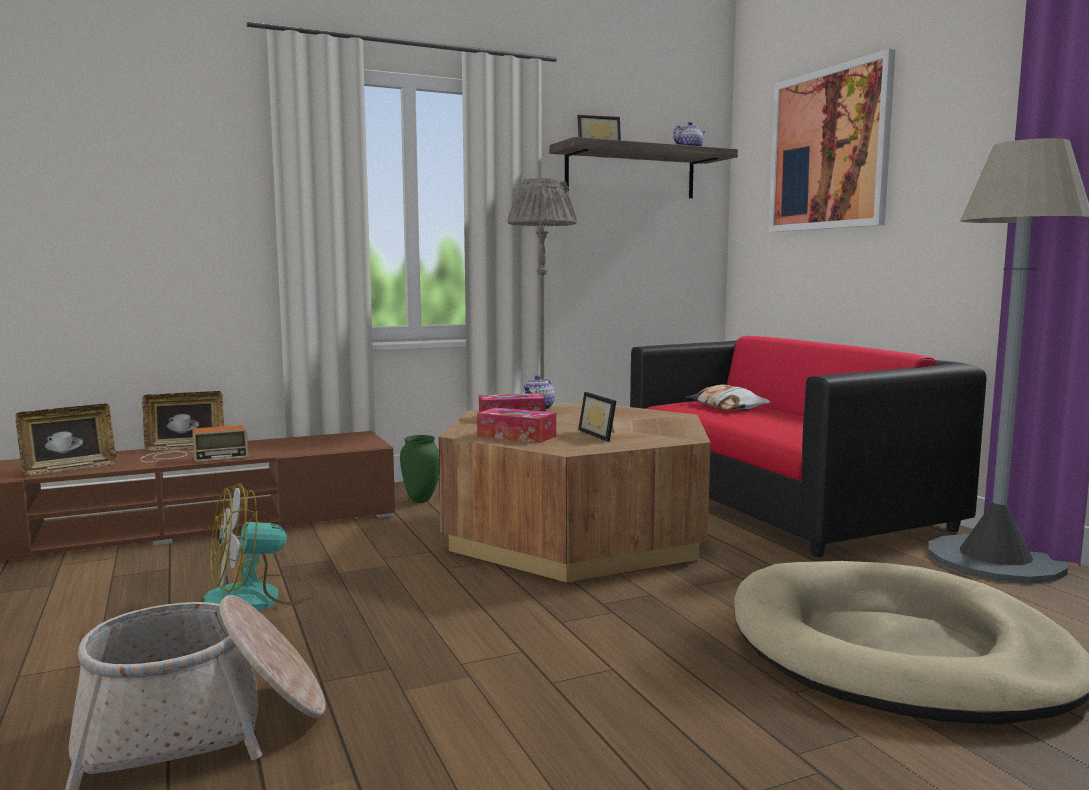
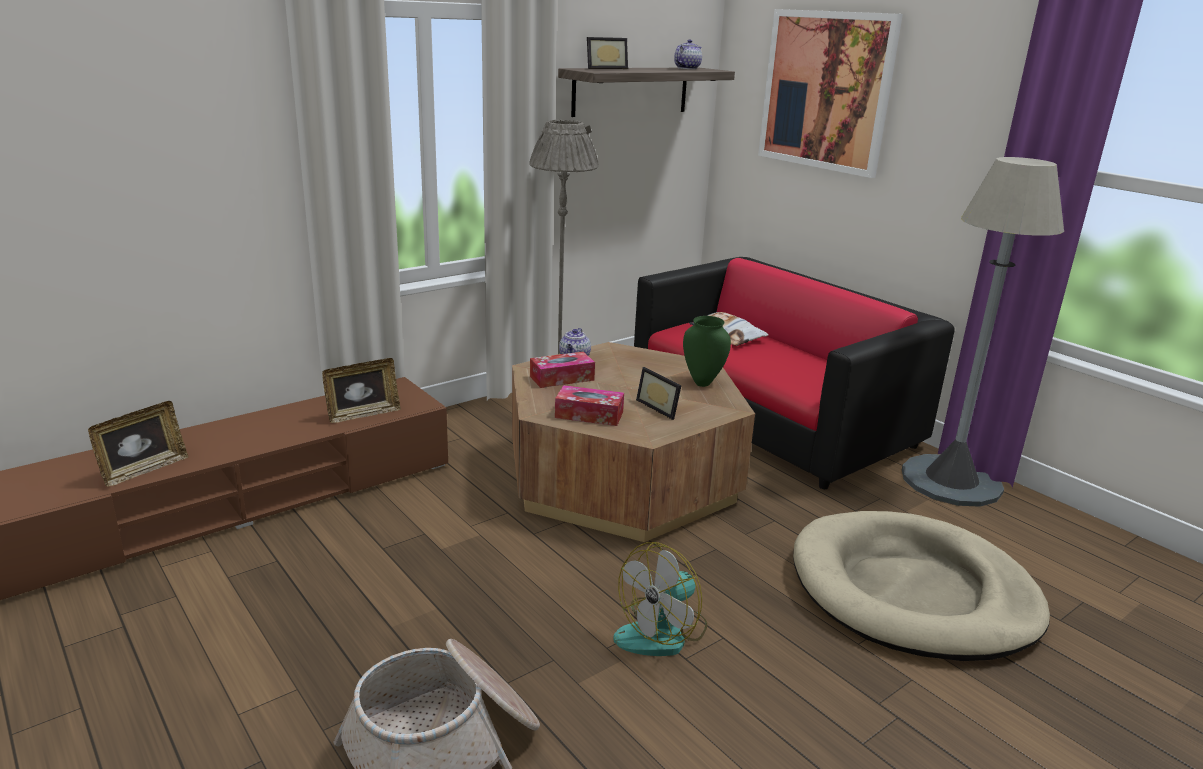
camera: 15 degrees left, 15 degrees up
radio [141,425,248,463] -> none
picture frame [142,391,224,451] -> picture frame moved to [322,358,401,423]
fan [204,483,317,611] -> fan moved to [613,542,707,656]
green vase [400,435,439,503] -> green vase moved to [683,316,731,387]

